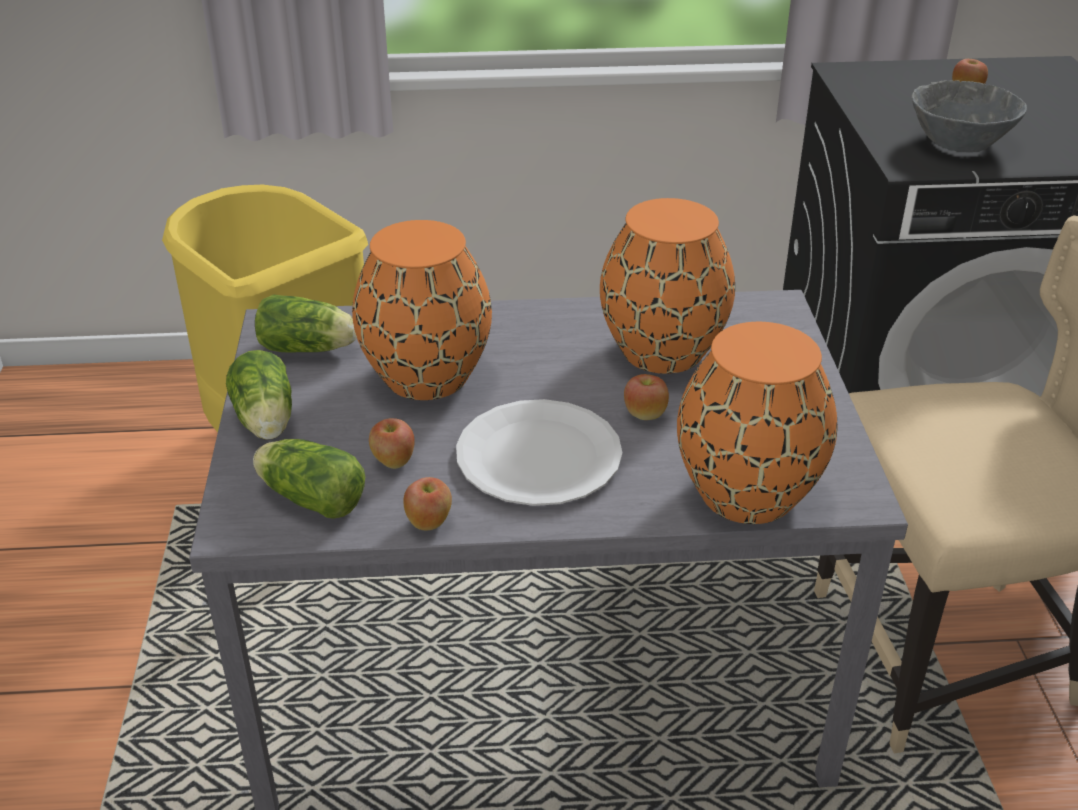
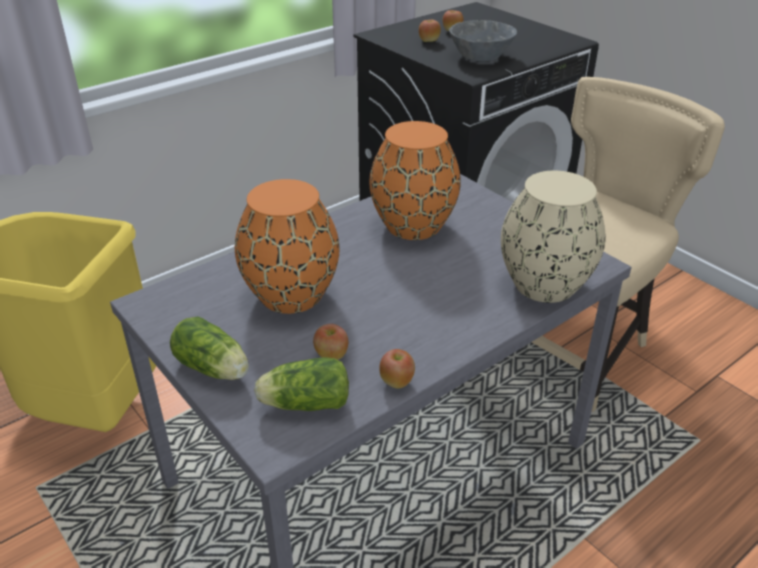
camera: 35 degrees left, 0 degrees up
lettuce [255,295,357,353] -> none
white plate [456,399,622,506] -> none
apple [624,374,669,420] -> apple moved to [419,20,441,42]
orange vase [677,322,837,524] -> beige vase [501,171,605,303]

